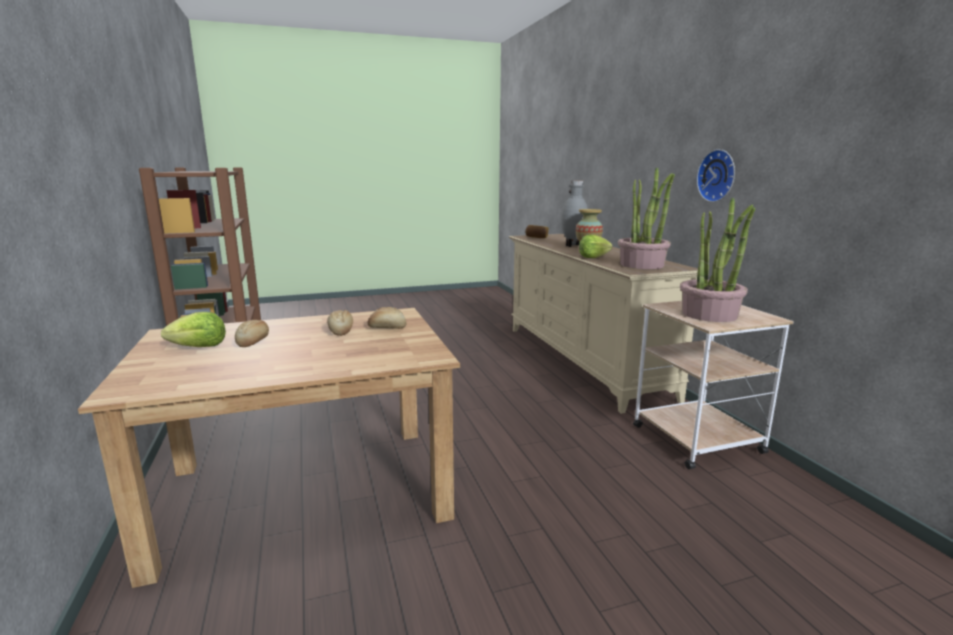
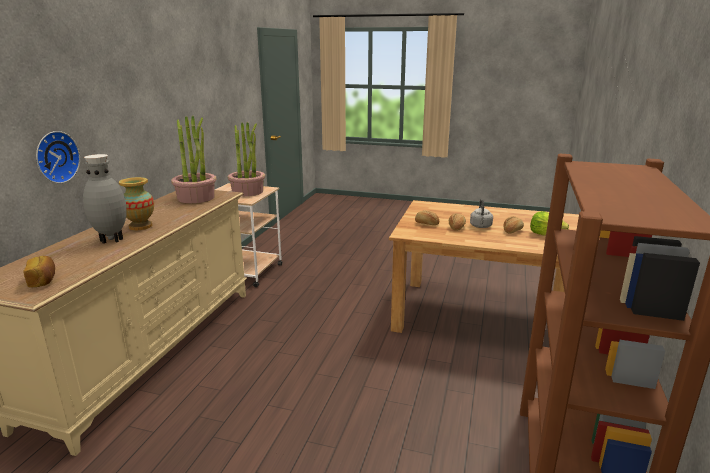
camera: 145 degrees left, 5 degrees up
lettuce [579,235,612,258] -> none
wall clock [697,149,735,202] -> wall clock moved to [36,131,80,184]
none -> grey kettle [470,199,493,228]

